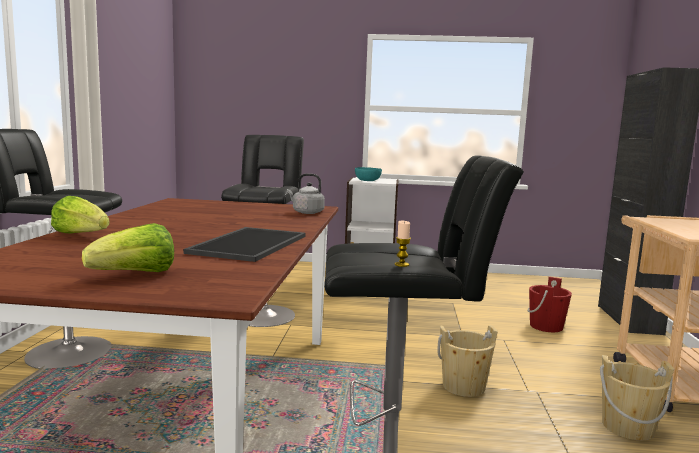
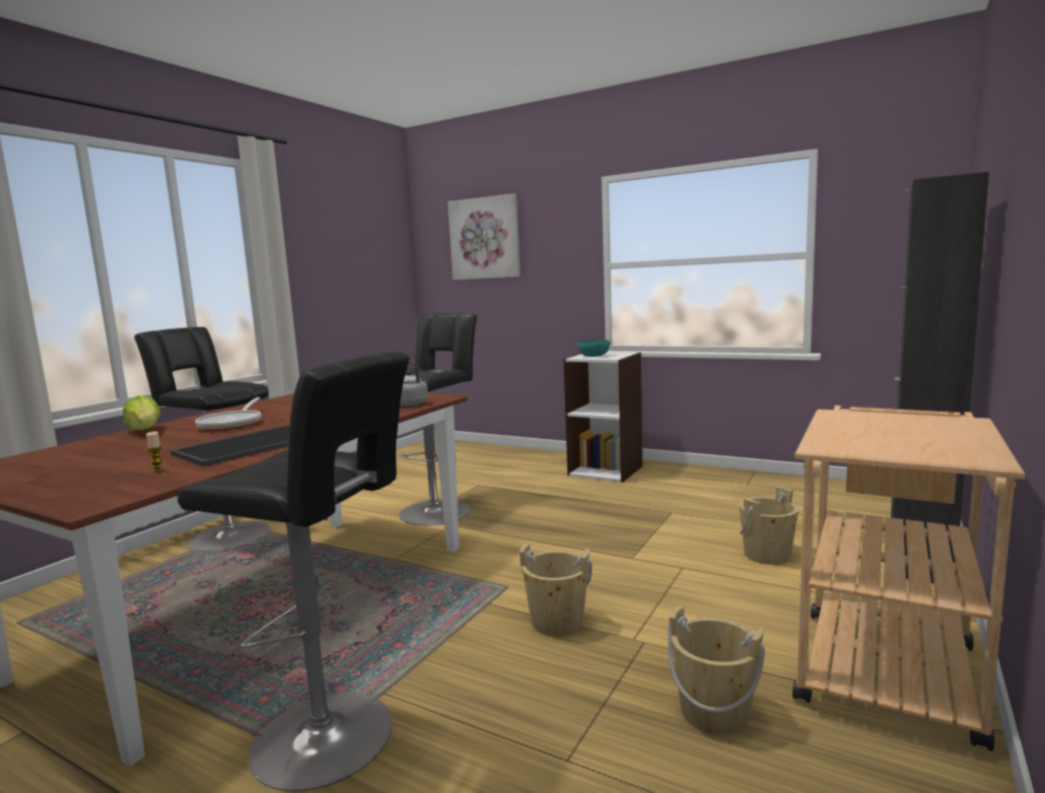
camera: 25 degrees right, 0 degrees up
lettuce [82,223,174,272] -> none
candle [395,221,411,267] -> candle moved to [146,431,165,472]
red bucket [527,277,572,332] -> beige bucket [739,486,799,565]
none -> frying pan [195,397,261,431]
none -> picture [448,193,520,280]

